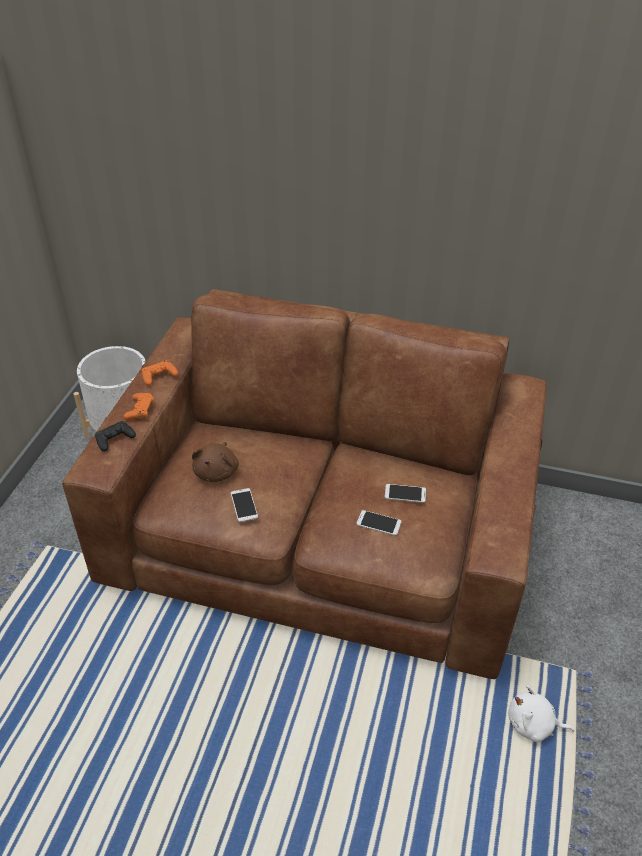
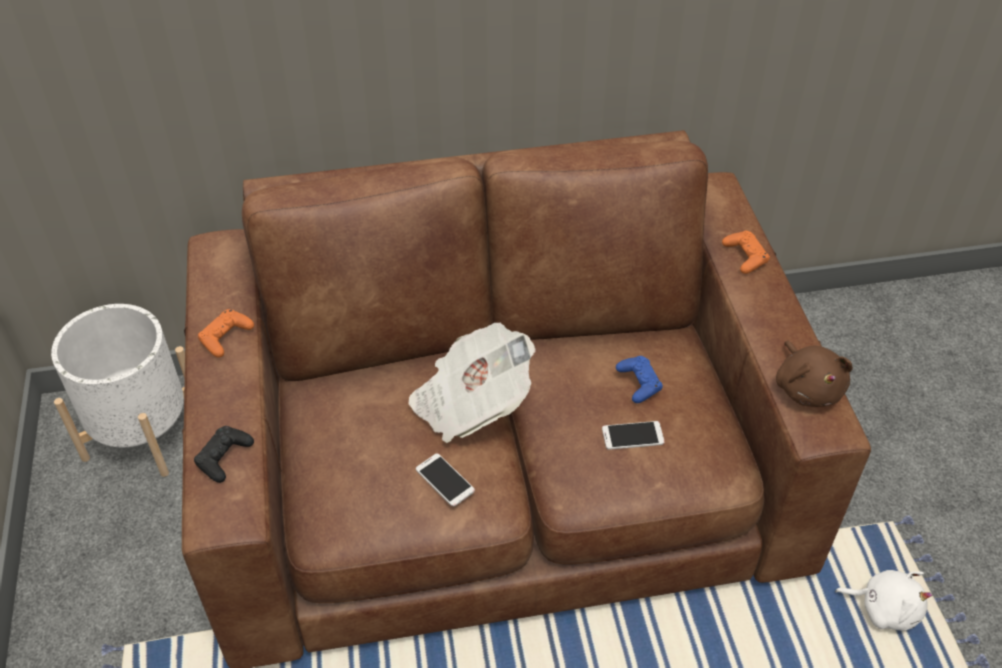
camera: 25 degrees left, 5 degrees up
orange game controller [123,393,154,420] -> orange game controller moved to [722,231,770,274]
brown plush toy [192,442,239,482] -> brown plush toy moved to [776,341,853,407]
phone [385,484,426,503] -> blue game controller [616,356,663,403]
white plush toy [508,685,575,742] -> white plush toy turned 150 degrees counterclockwise [835,570,933,630]
none -> newspaper [409,323,536,443]

